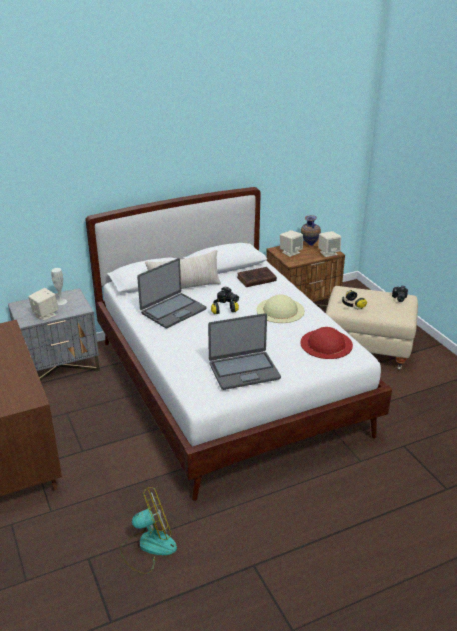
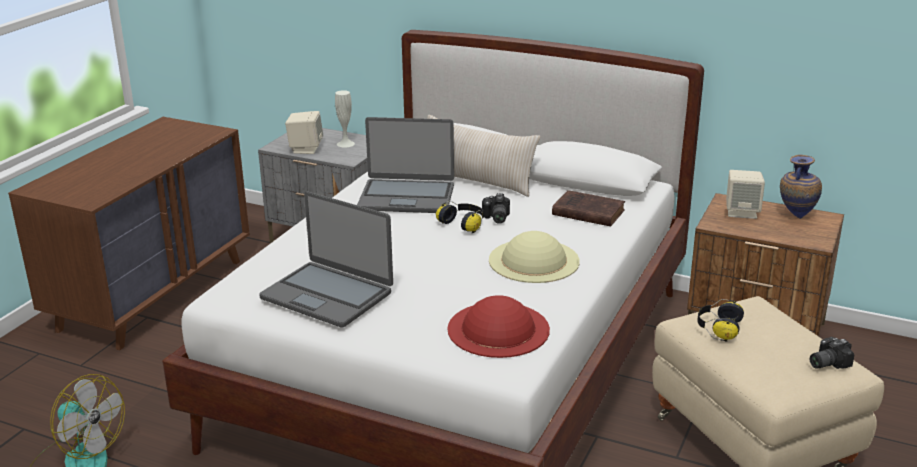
camera: 50 degrees right, 5 degrees down
beige speaker [319,231,341,257] -> none

